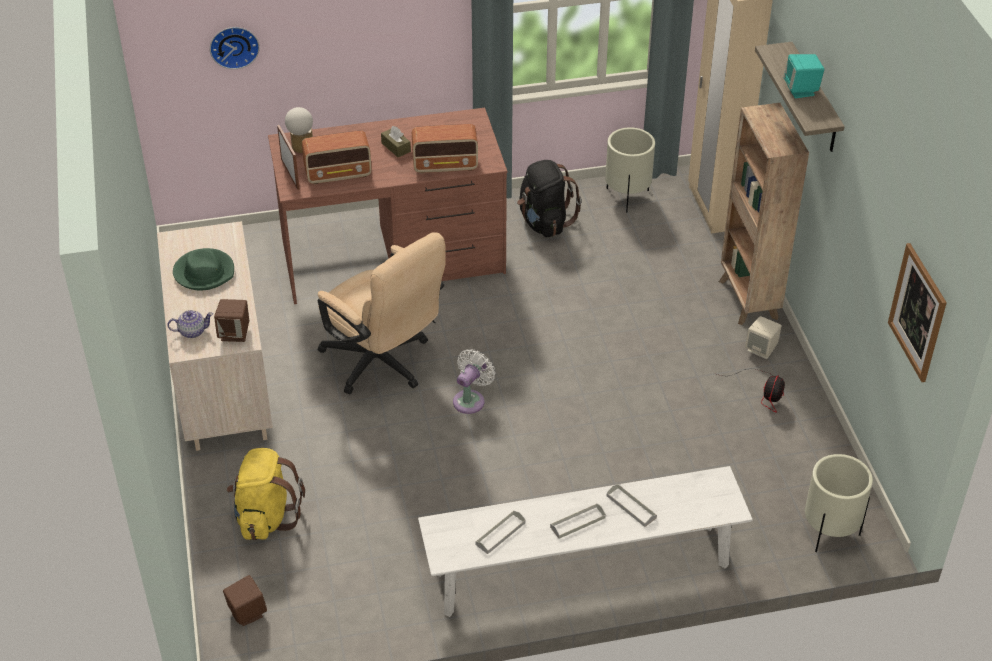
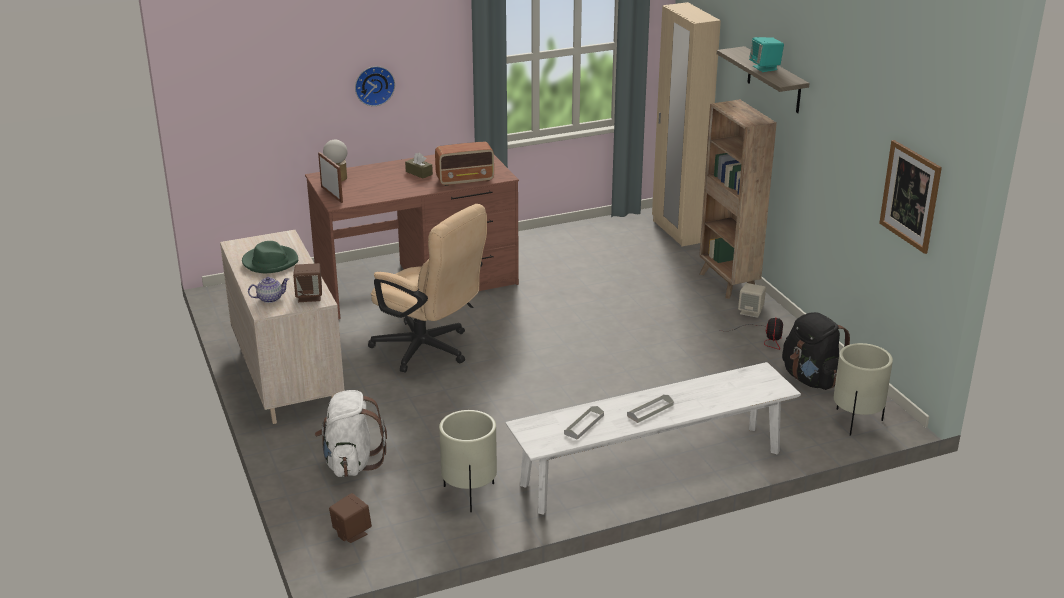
camera: 10 degrees left, 15 degrees down
wall clock [210,27,260,69] -> wall clock moved to [355,66,395,106]
yellow backpack [227,448,305,540] -> white backpack [315,390,387,477]
radio [302,131,372,184] -> none
white fan [453,349,495,414] -> none
black backpack [517,160,582,237] -> black backpack moved to [782,312,850,390]
beige planter [605,127,655,213] -> beige planter moved to [439,410,497,512]
grey tray [607,484,657,527] -> none

